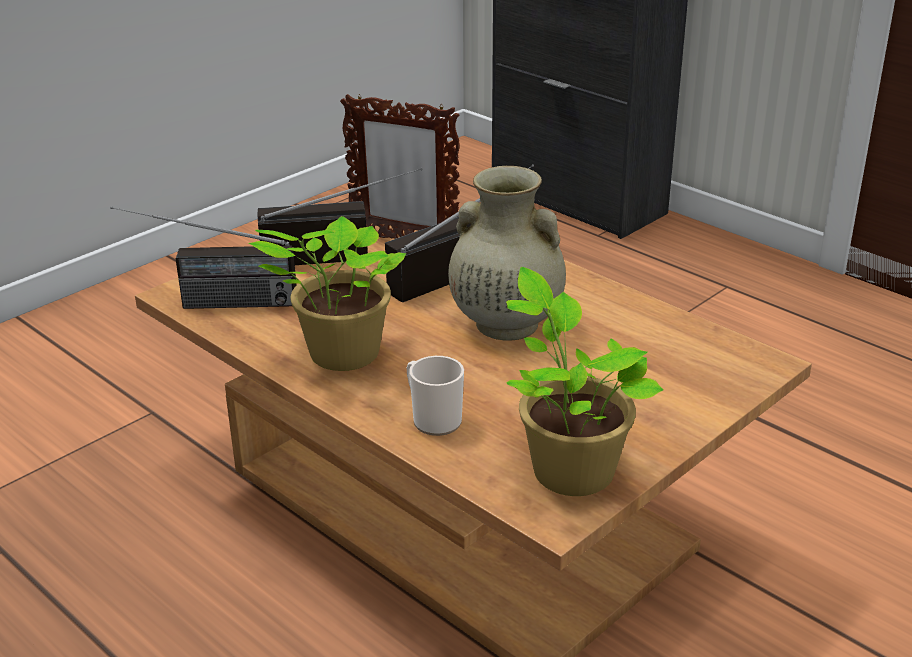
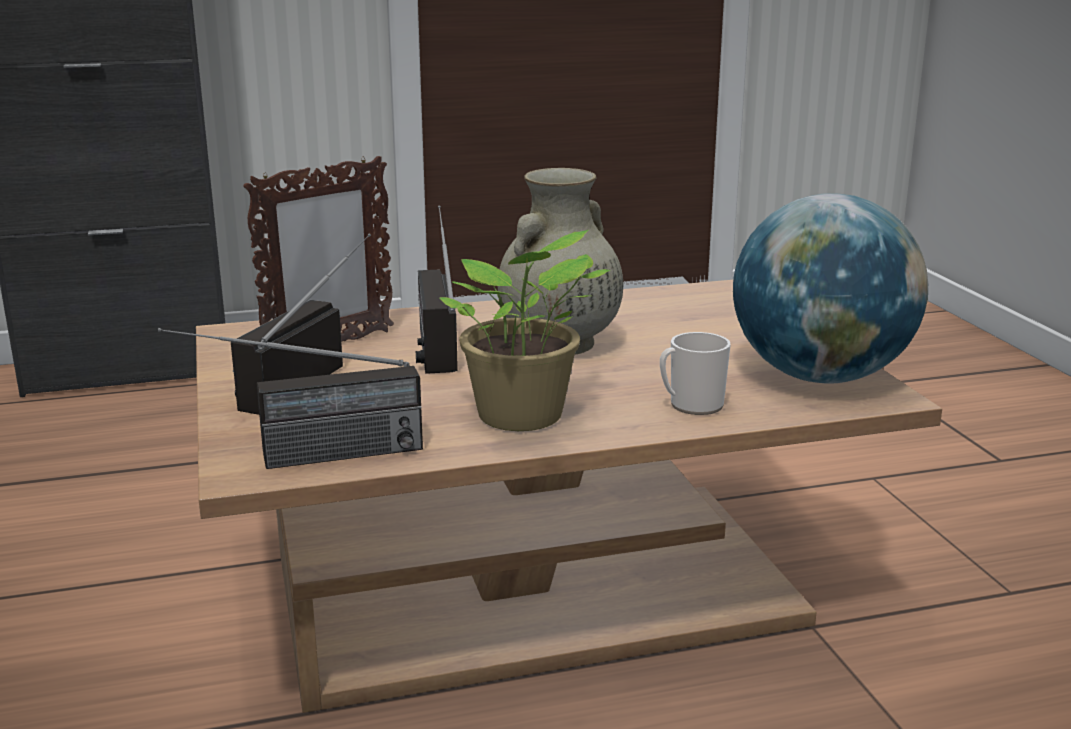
camera: 60 degrees left, 10 degrees down
radio [110,206,296,309] -> radio turned 45 degrees clockwise [158,328,423,469]
potted plant [506,267,664,496] -> globe [733,193,928,383]

